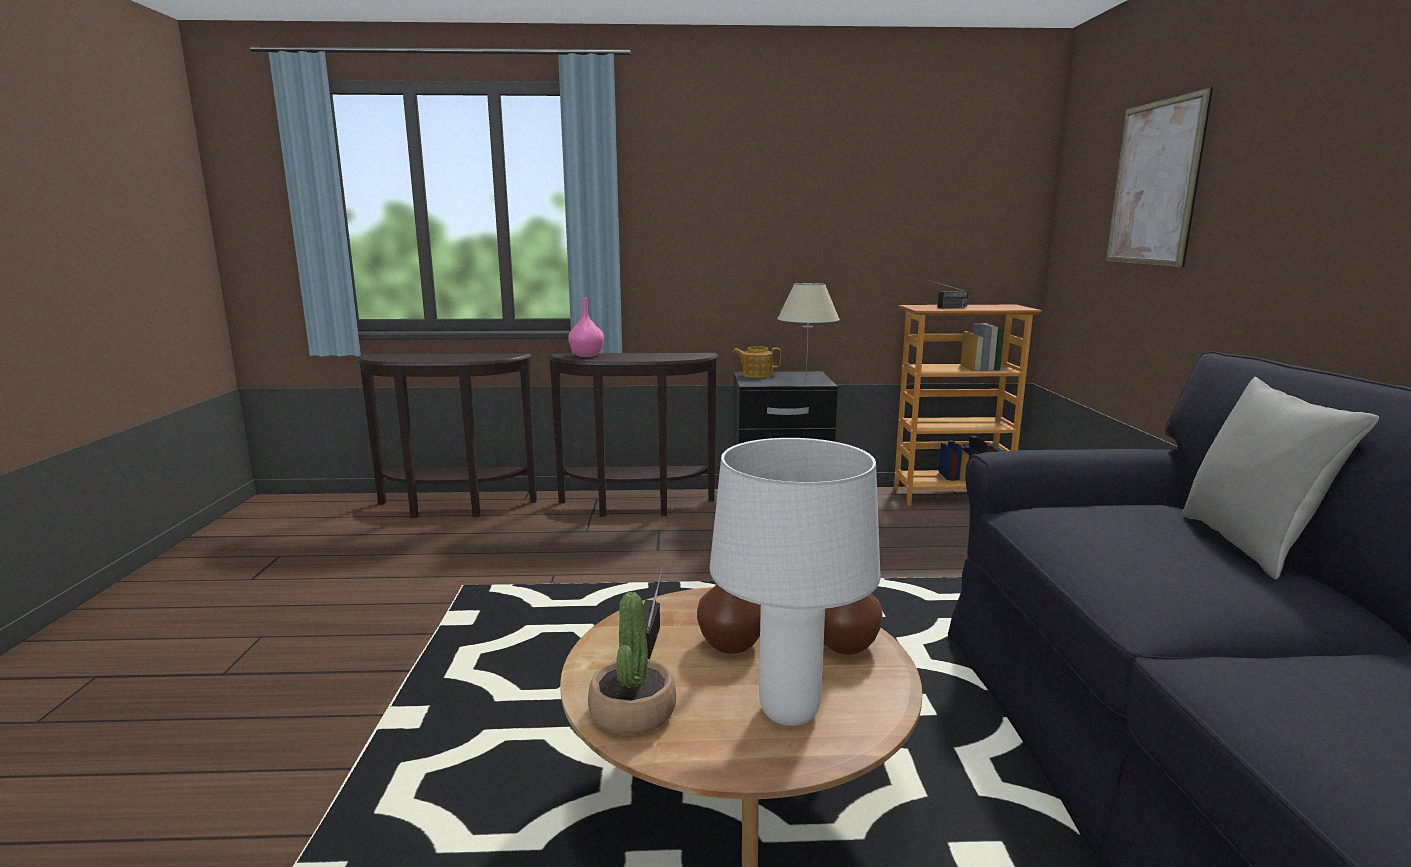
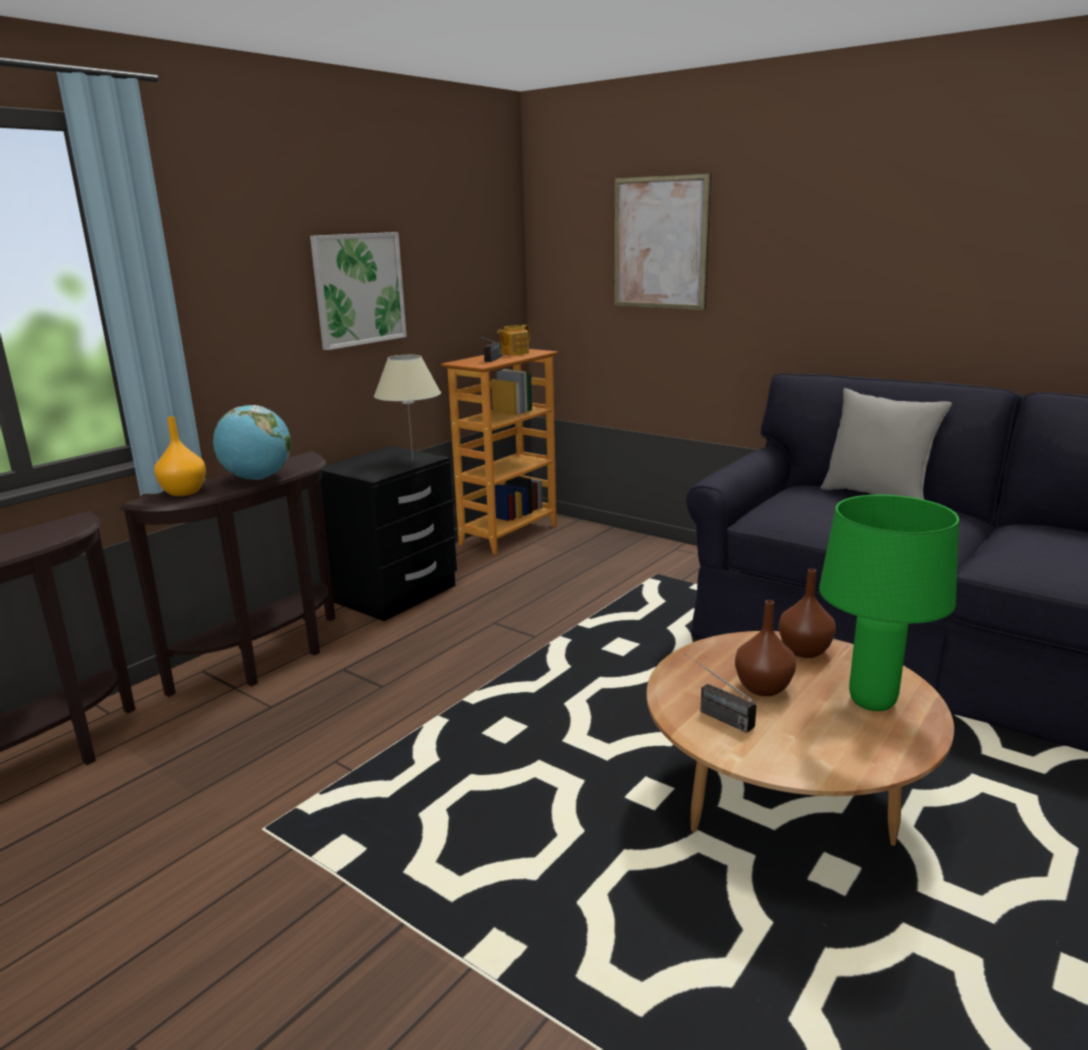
camera: 50 degrees left, 5 degrees up
pink vase [568,298,604,357] -> orange vase [154,416,206,496]
potted plant [588,592,676,735] -> none
white table lamp [710,438,881,726] -> green table lamp [819,495,959,711]
teapot [733,346,781,378] -> teapot moved to [497,325,530,355]
none -> globe [213,405,291,480]
none -> picture [310,232,407,350]

